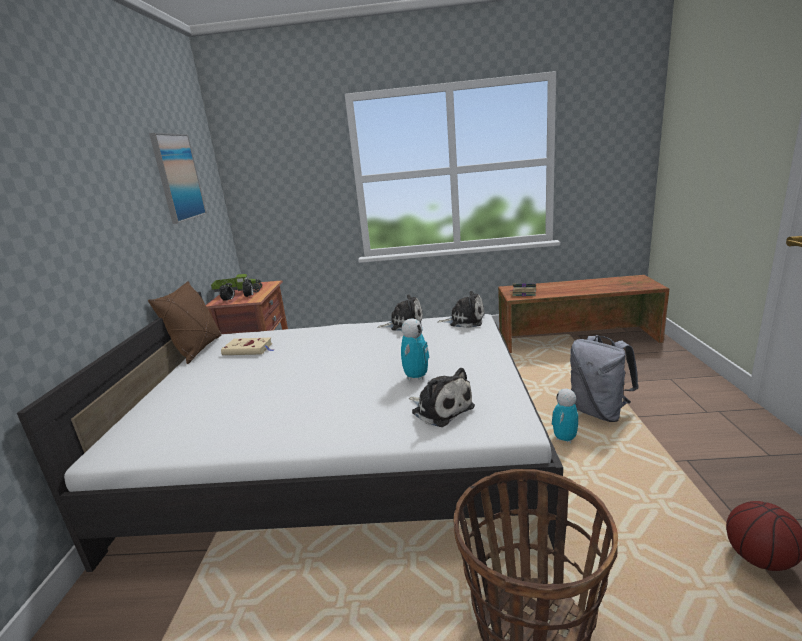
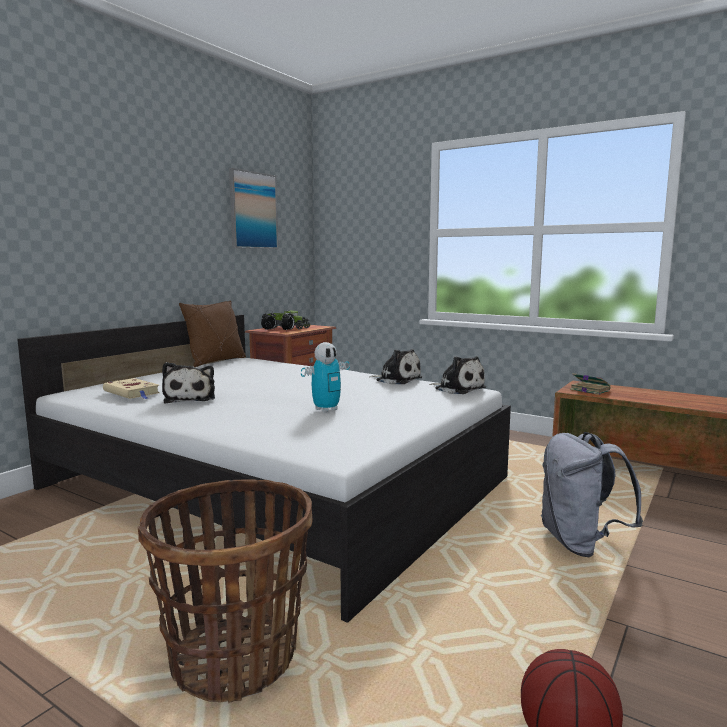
camera: 30 degrees right, 10 degrees down
beige book [221,338,274,355] -> beige book moved to [103,378,160,399]
plush toy [409,368,475,427] -> plush toy moved to [162,362,215,404]
toy robot [552,388,578,443] -> none

